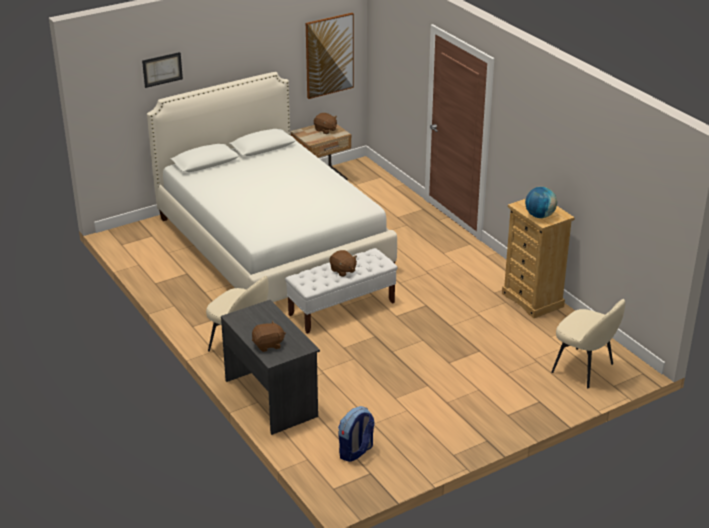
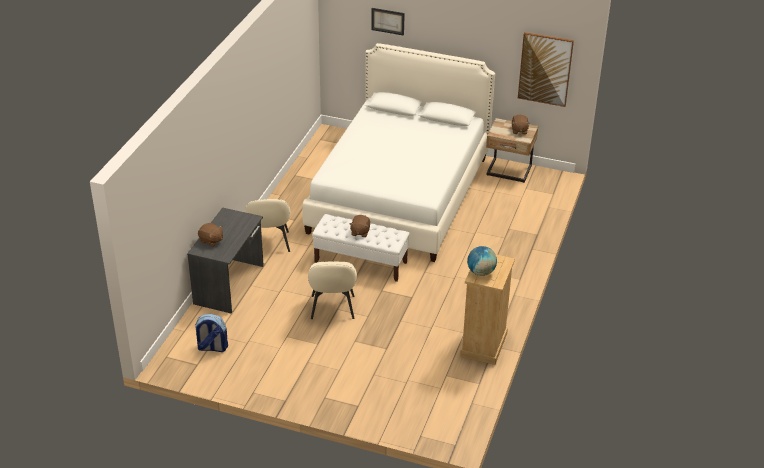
camera: 50 degrees right, 5 degrees up
beige chair [551,299,625,388] -> beige chair moved to [308,262,357,319]

